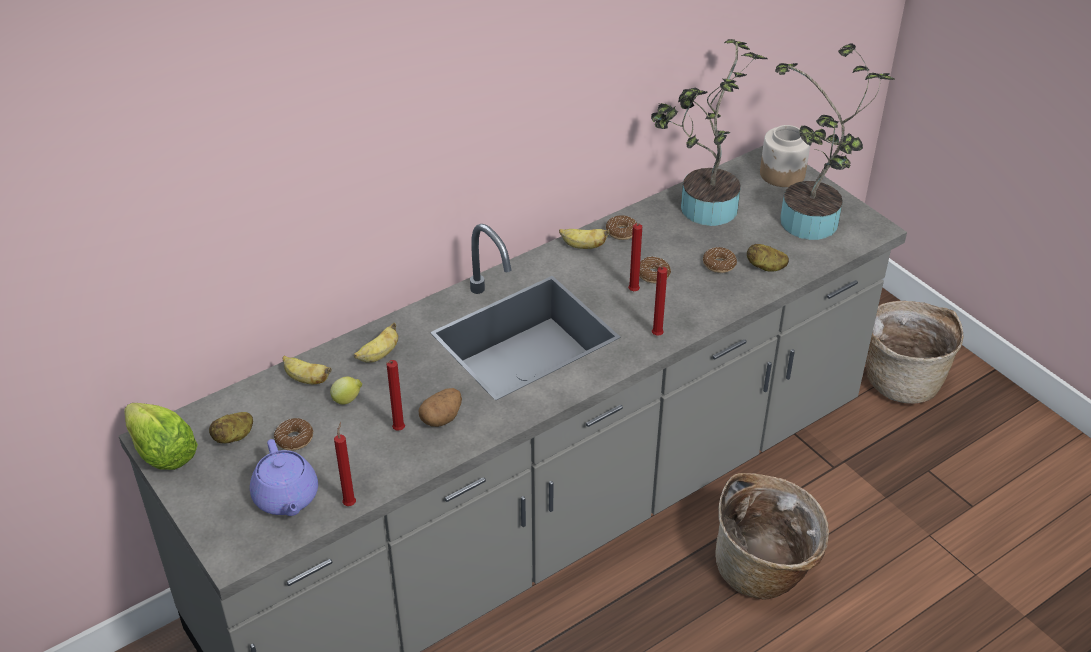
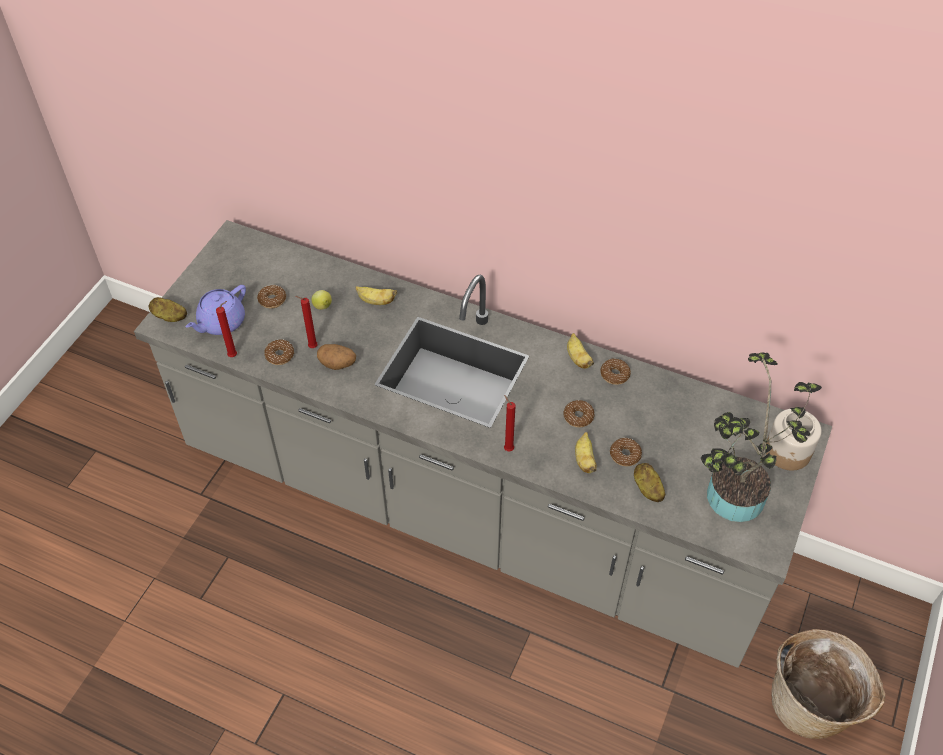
camera: 60 degrees right, 10 degrees up
lettuce [124,403,198,470] -> none
potato [209,412,253,443] -> potato moved to [149,297,187,322]
banana [283,356,331,384] -> banana moved to [575,432,597,473]
red candle [628,223,642,291] -> none
potted plant [651,39,768,226] -> none
basket [715,473,829,600] -> none
none -> donut [264,339,294,365]

